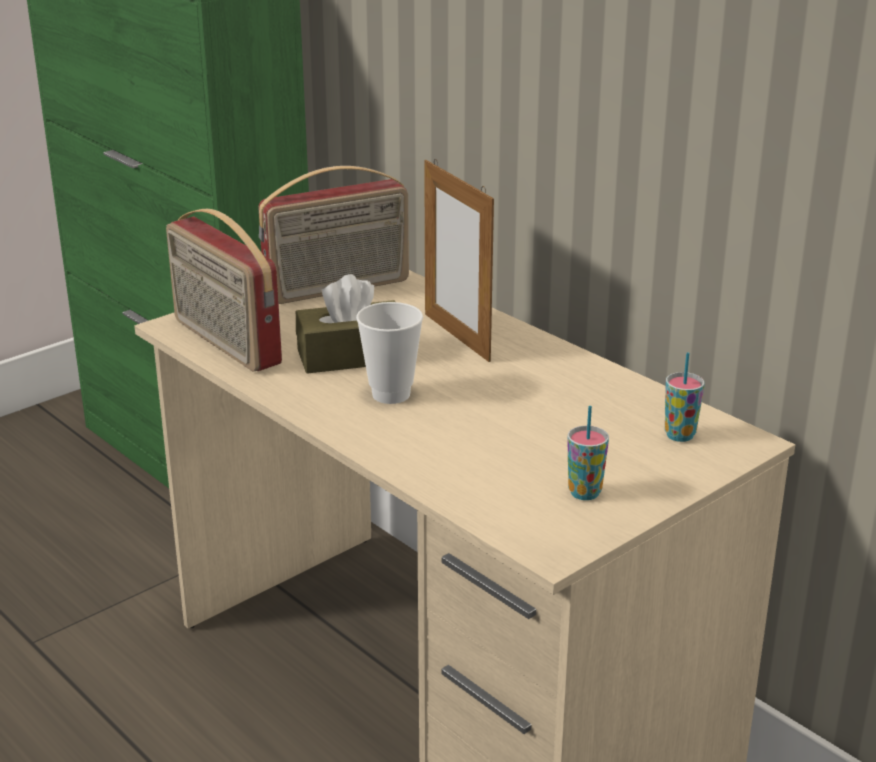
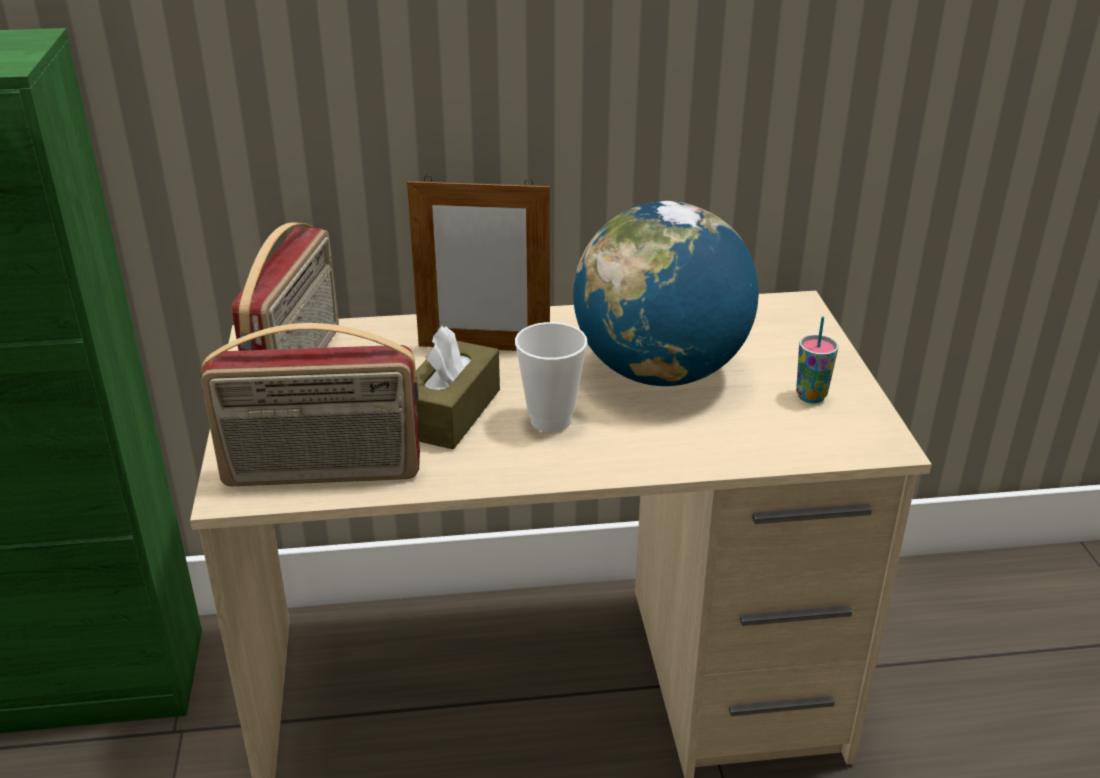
camera: 55 degrees left, 5 degrees up
cup [665,352,705,442] -> none
none -> globe [573,201,759,386]

